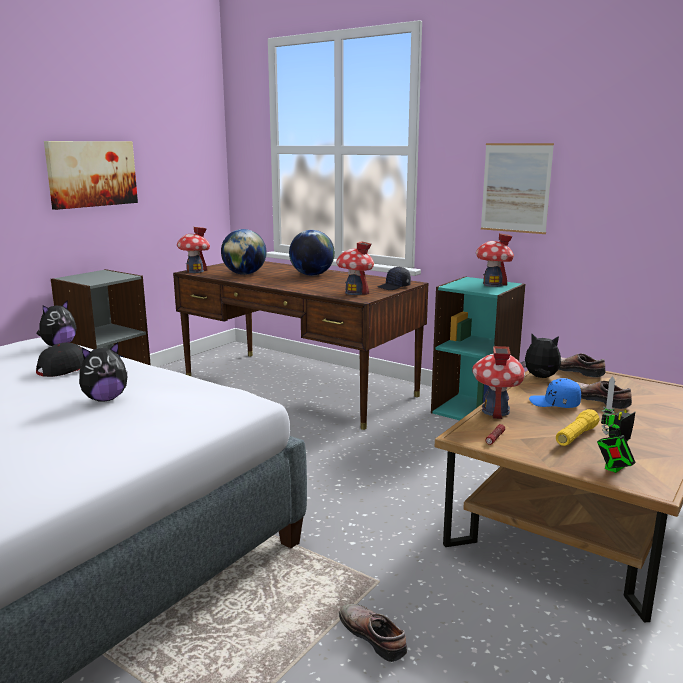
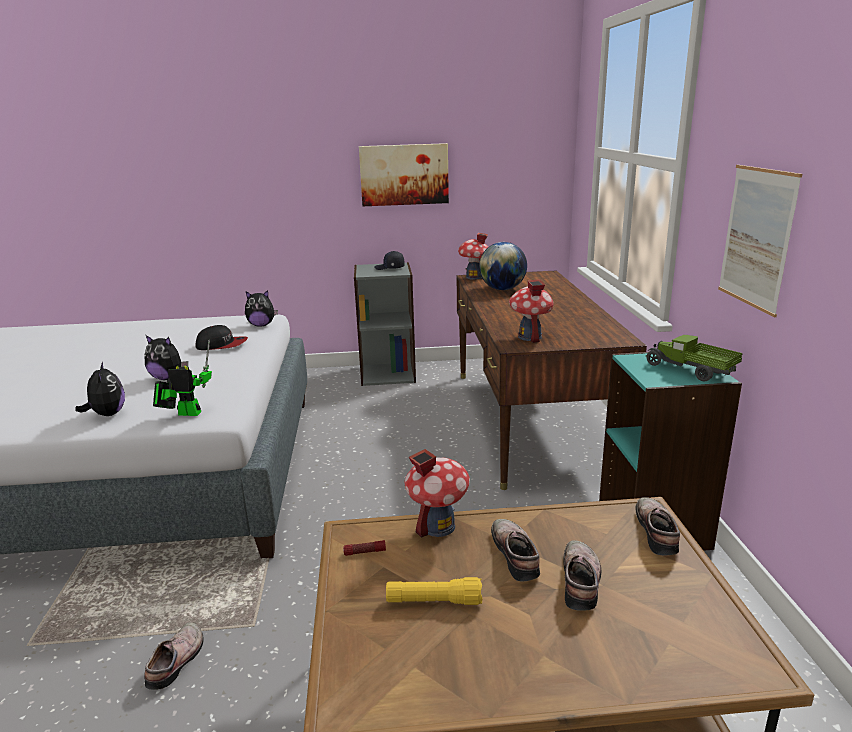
camera: 50 degrees right, 5 degrees up
globe [289,230,335,276] -> none
black cap [377,267,411,290] -> black cap moved to [374,251,405,270]
toy house [476,233,514,287] -> toy truck [645,335,742,382]
plush toy [521,334,561,378] -> plush toy moved to [75,361,125,416]
blue cap [529,378,581,408] -> shoe [491,519,540,581]
toy robot [597,376,635,473] -> toy robot moved to [153,340,212,416]

